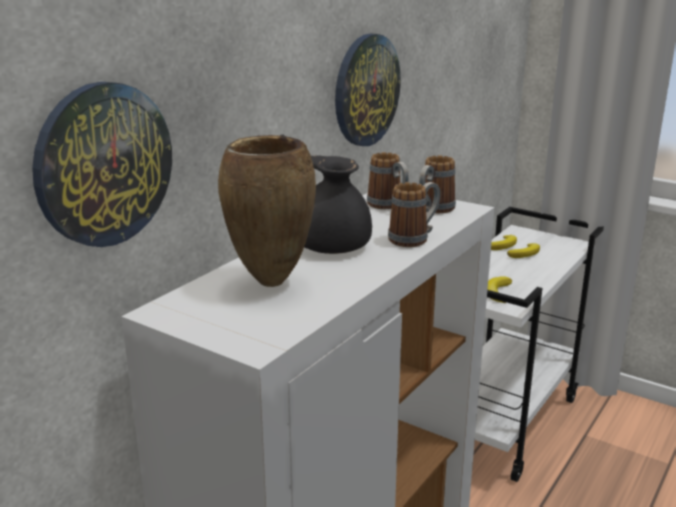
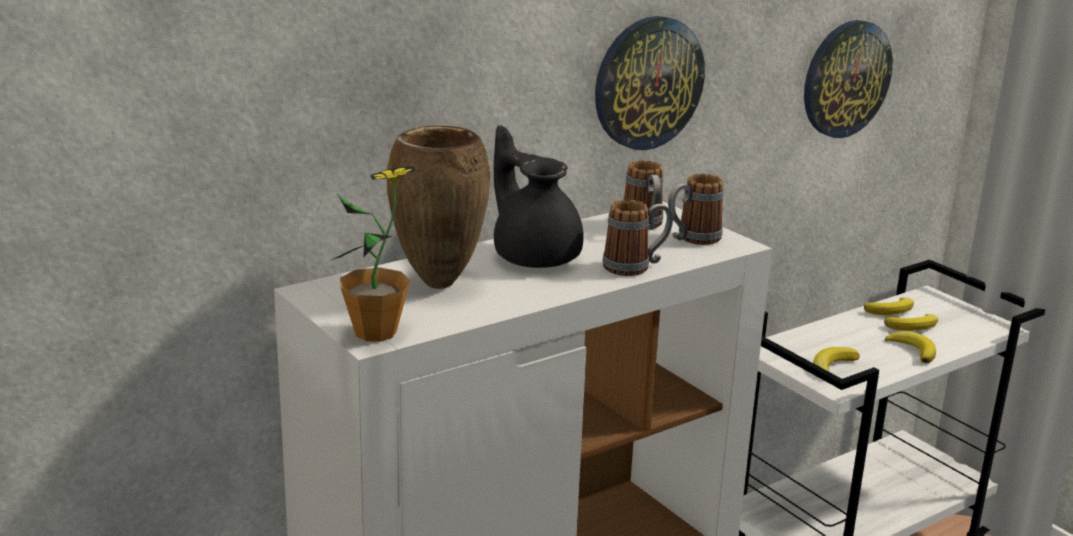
camera: 20 degrees right, 0 degrees up
wall clock [32,82,172,247] -> wall clock moved to [804,20,893,138]
none -> potted plant [329,166,416,342]
none -> banana [885,331,936,363]

